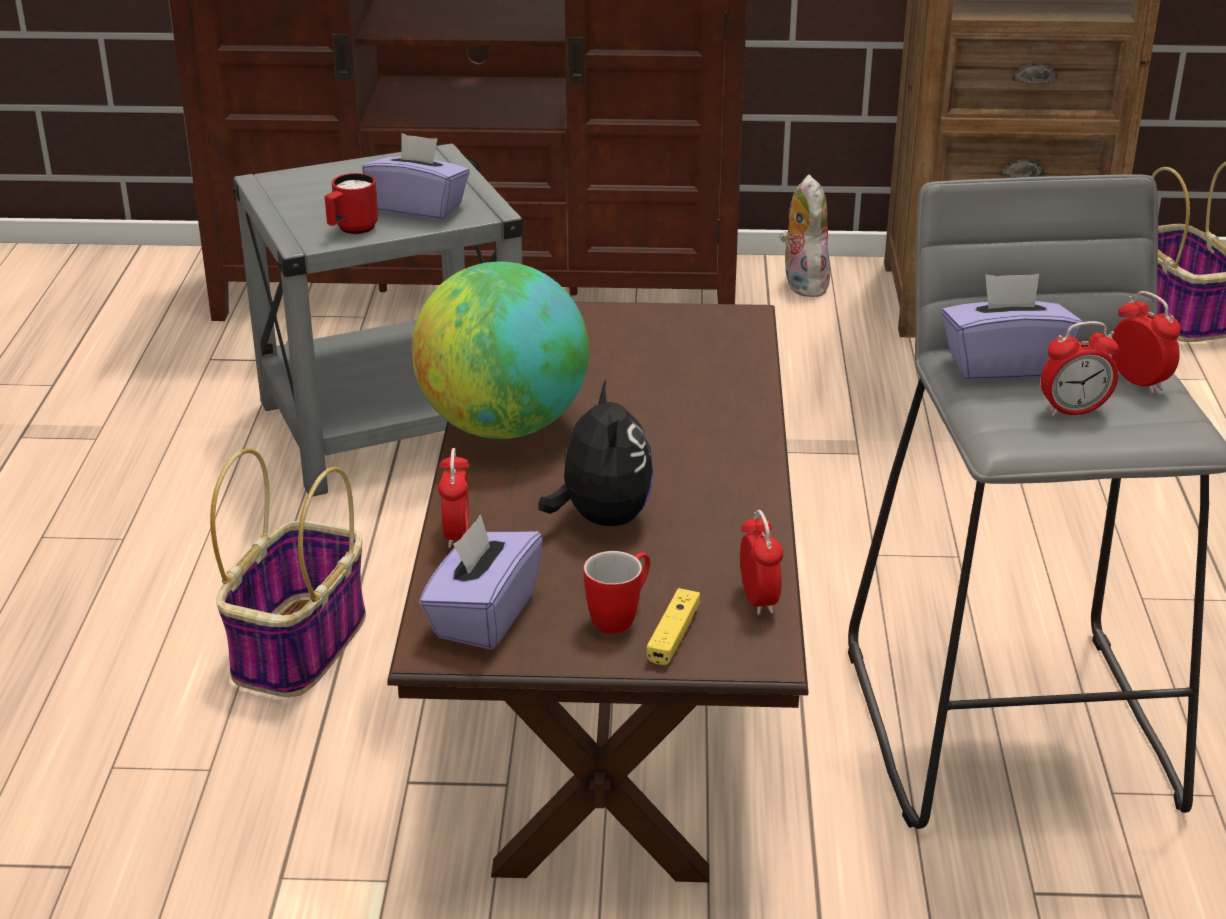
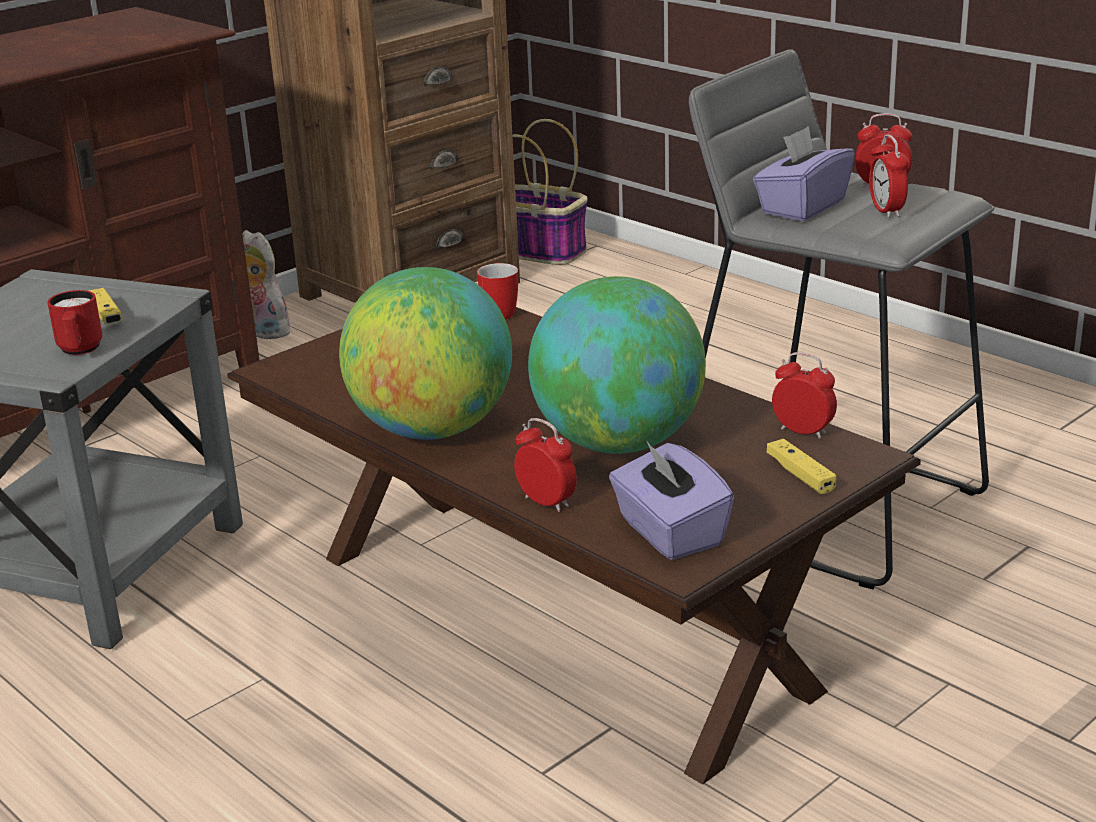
camera: 45 degrees left, 5 degrees down
basket [210,448,366,697] -> none
purple tissue box [362,133,470,220] -> yellow game controller [89,288,123,325]
plush toy [538,380,654,526] -> globe [528,276,706,454]
mug [584,551,650,634] -> mug moved to [477,263,518,320]
alarm clock [1041,321,1119,417] -> alarm clock turned 135 degrees clockwise [869,134,908,218]

